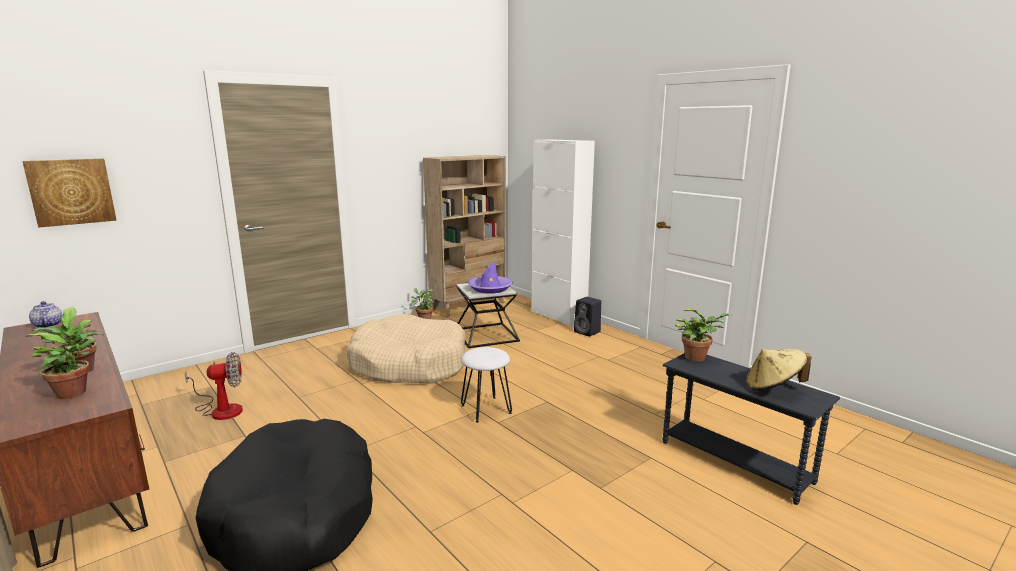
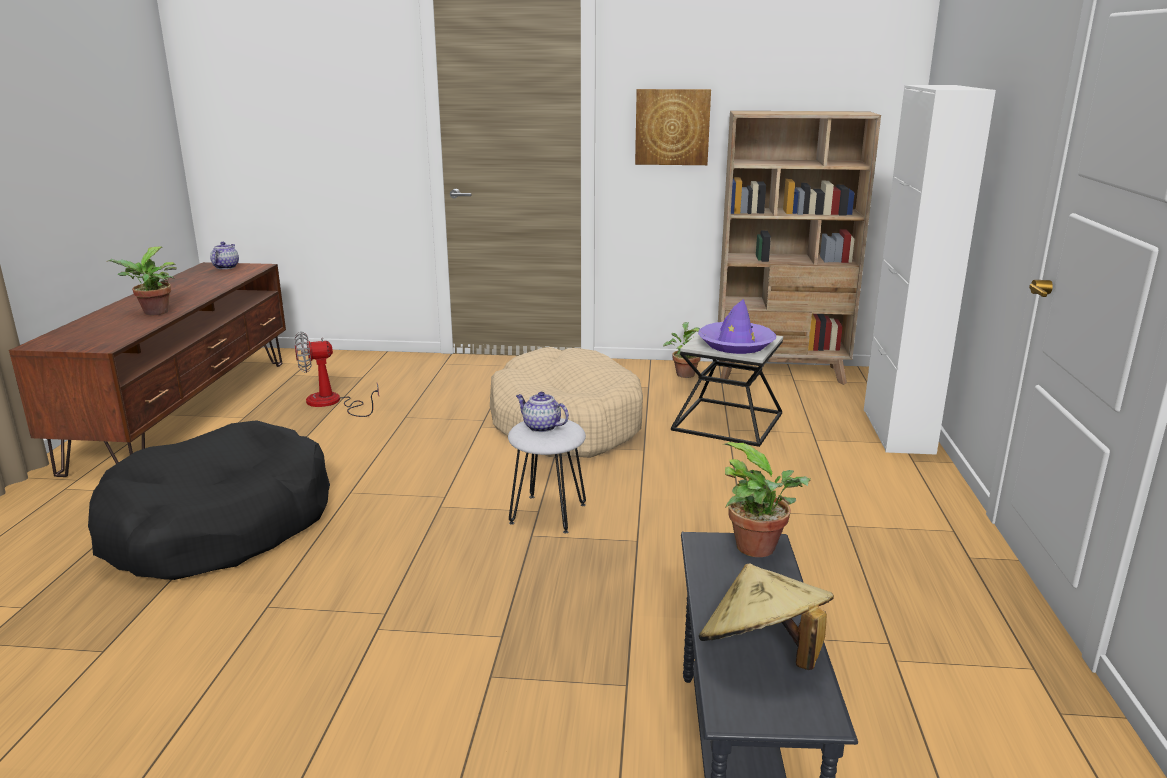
camera: 45 degrees right, 5 degrees up
picture [22,158,117,228] -> picture moved to [635,89,711,165]
potted plant [25,332,96,399] -> none
fan [185,352,243,420] -> fan turned 135 degrees clockwise [295,331,379,417]
black speaker [574,297,601,337] -> none
none -> teapot [516,392,569,433]

